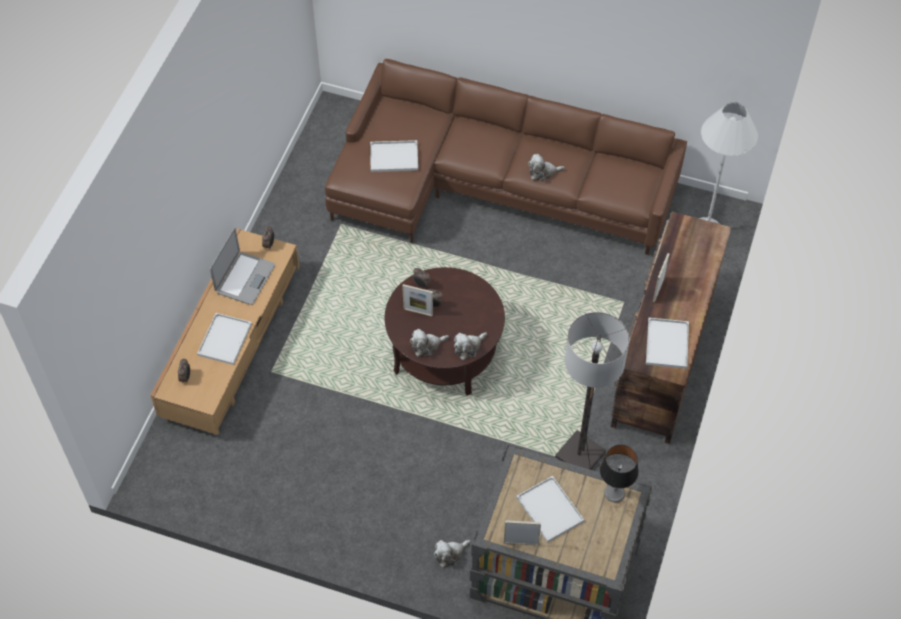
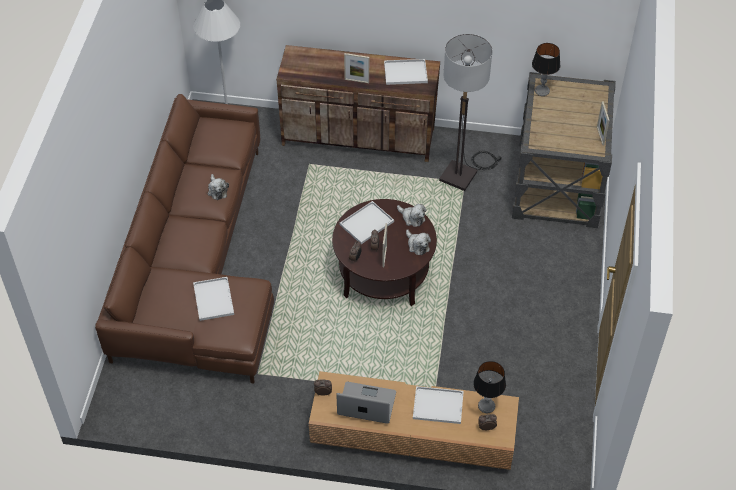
camera: 100 degrees left, 5 degrees down
plush toy [434,540,471,568] -> none
white tray [516,476,584,542] -> white tray moved to [340,201,394,244]
none -> table lamp [473,361,506,413]

